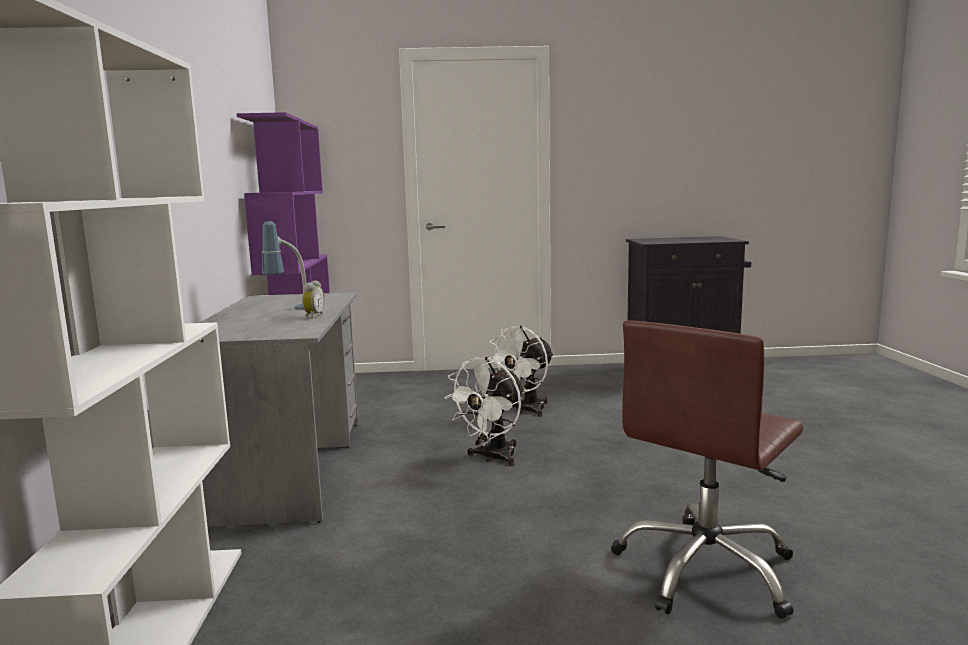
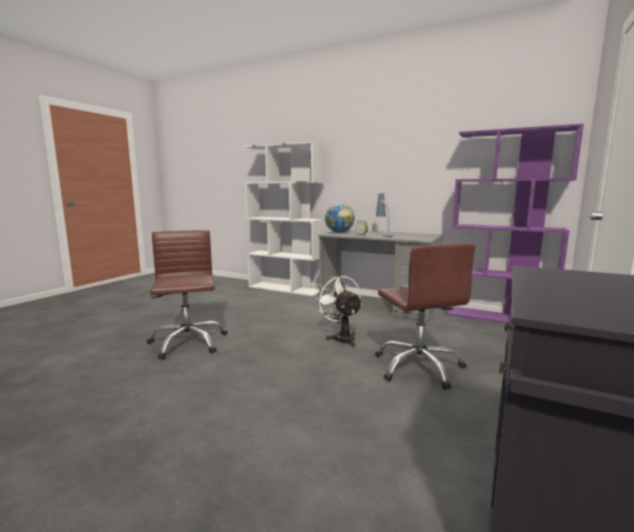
camera: 120 degrees right, 0 degrees up
white fan [490,326,554,417] -> brown office chair [375,244,476,390]
none -> globe [325,203,354,233]

